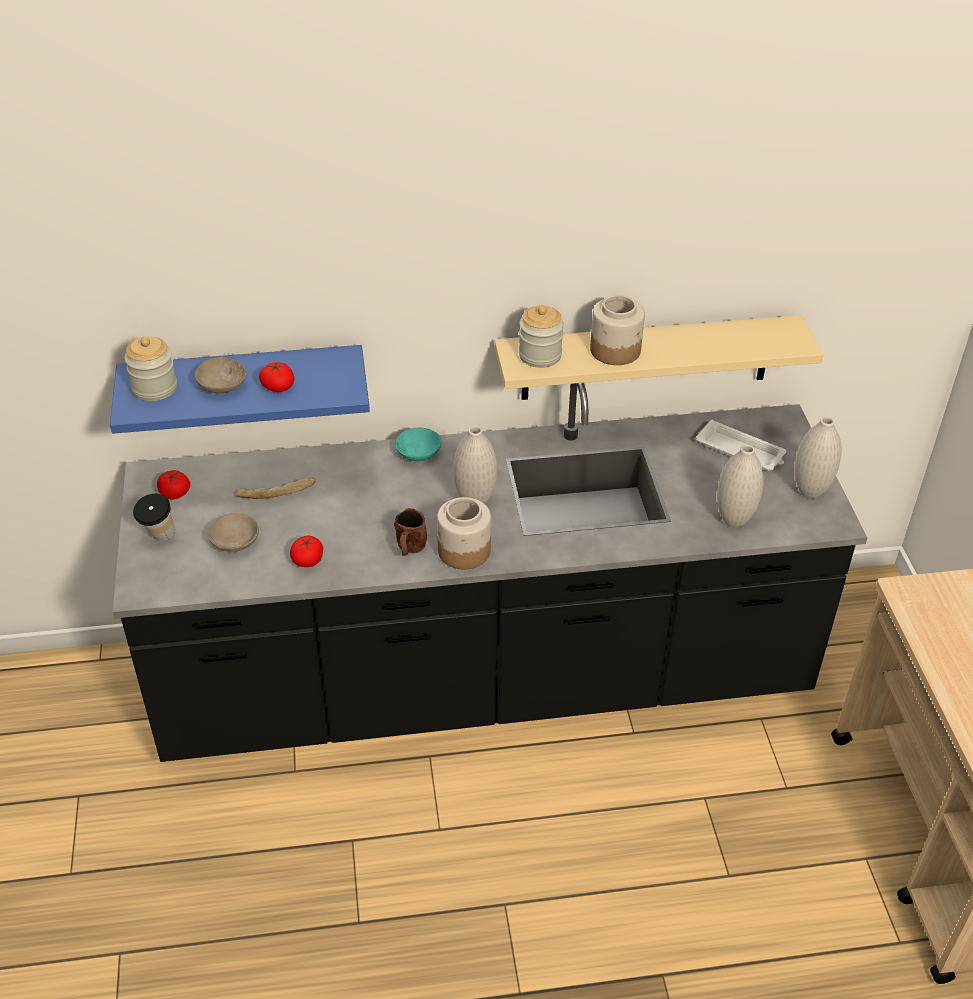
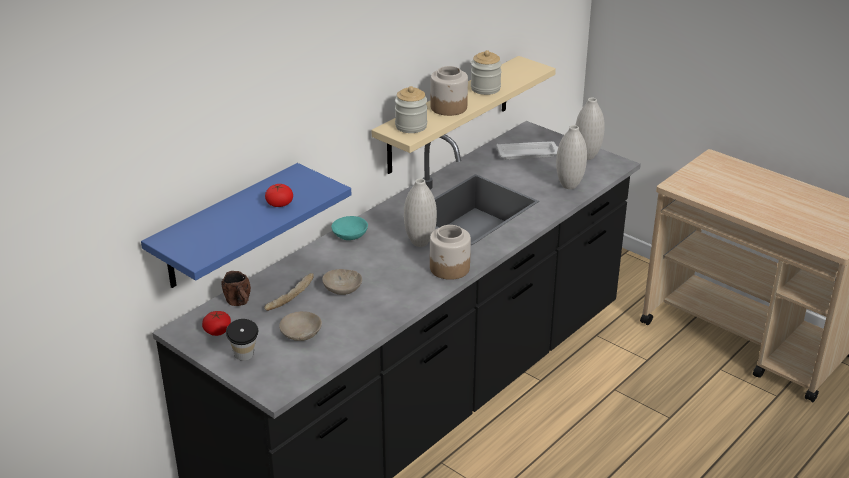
camera: 40 degrees left, 10 degrees down
jar [124,336,177,401] -> jar moved to [471,50,502,95]
beige bowl [195,357,247,393] -> beige bowl moved to [322,269,362,295]
tomato [290,536,323,567] -> none
brown mug [394,508,427,556] -> brown mug moved to [221,271,251,306]

